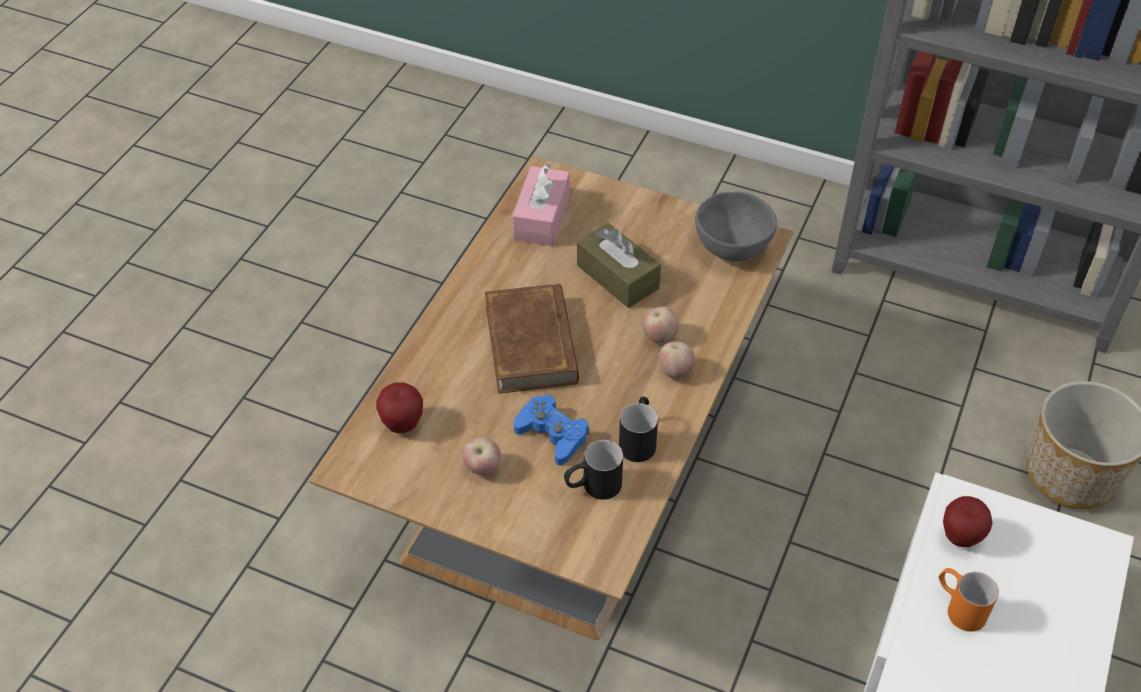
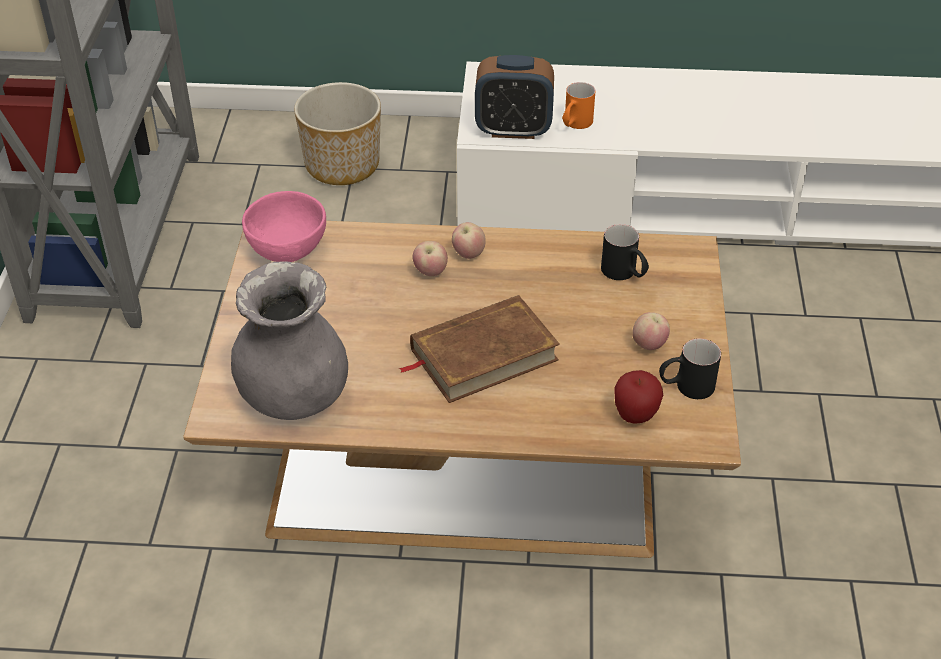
camera: 110 degrees left, 5 degrees down
pink tissue box [512,164,570,246] -> grey vase [231,262,348,420]
blue game controller [514,395,589,465] -> none
brown tissue box [577,223,661,308] -> none
black mug [619,397,658,462] -> black mug moved to [659,338,721,399]
grey bowl [695,192,777,261] -> pink bowl [242,191,326,262]
apple [943,496,993,548] -> alarm clock [475,55,554,139]

